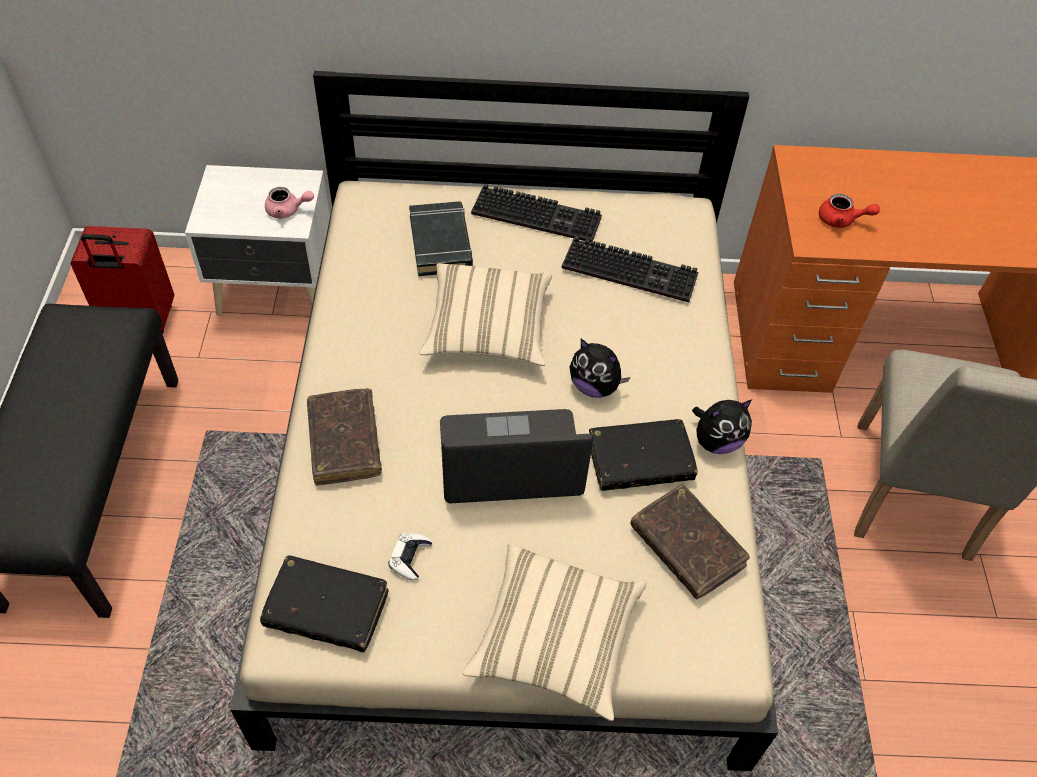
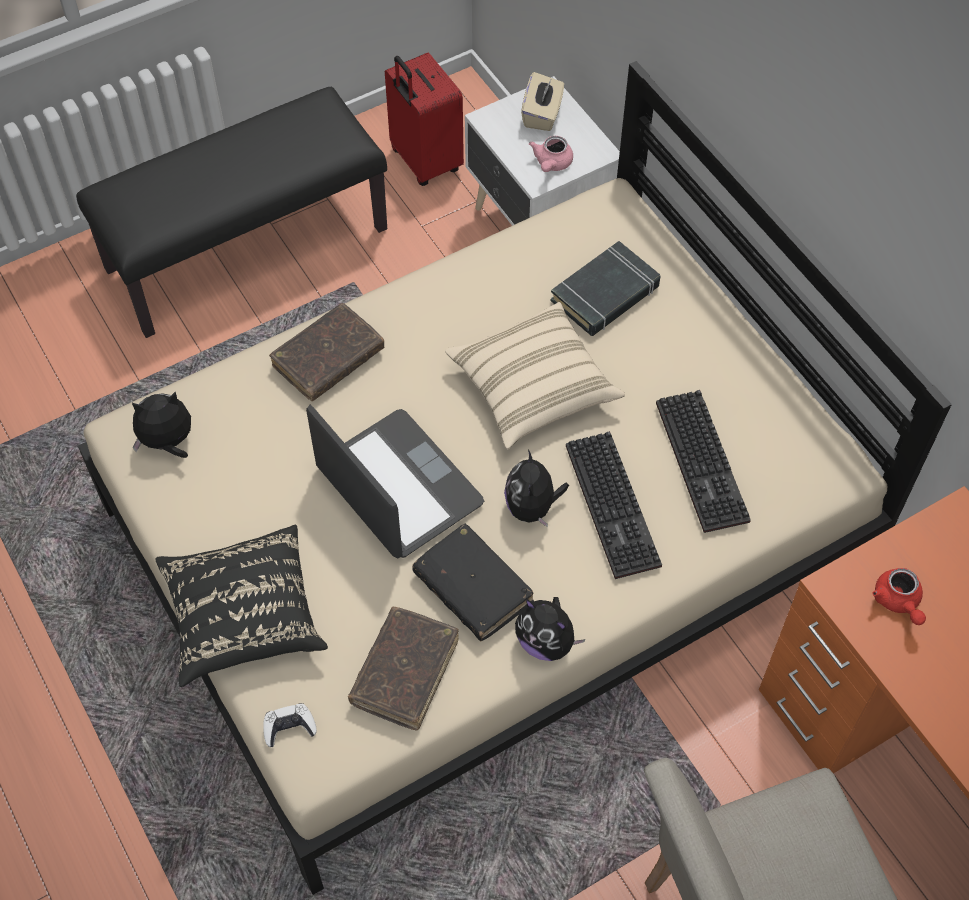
camera: 60 degrees right, 5 degrees up
black book [260,556,389,652] -> plush toy [132,391,191,458]
pink teapot [265,187,314,219] -> pink teapot turned 45 degrees clockwise [529,136,573,172]
white game controller [388,533,432,581] -> white game controller moved to [263,703,317,747]
beige pillow [462,543,646,721] -> black pillow [155,525,328,687]
keyboard [471,184,602,243] -> keyboard moved to [566,431,662,579]
none -> beige tissue box [521,72,564,131]

